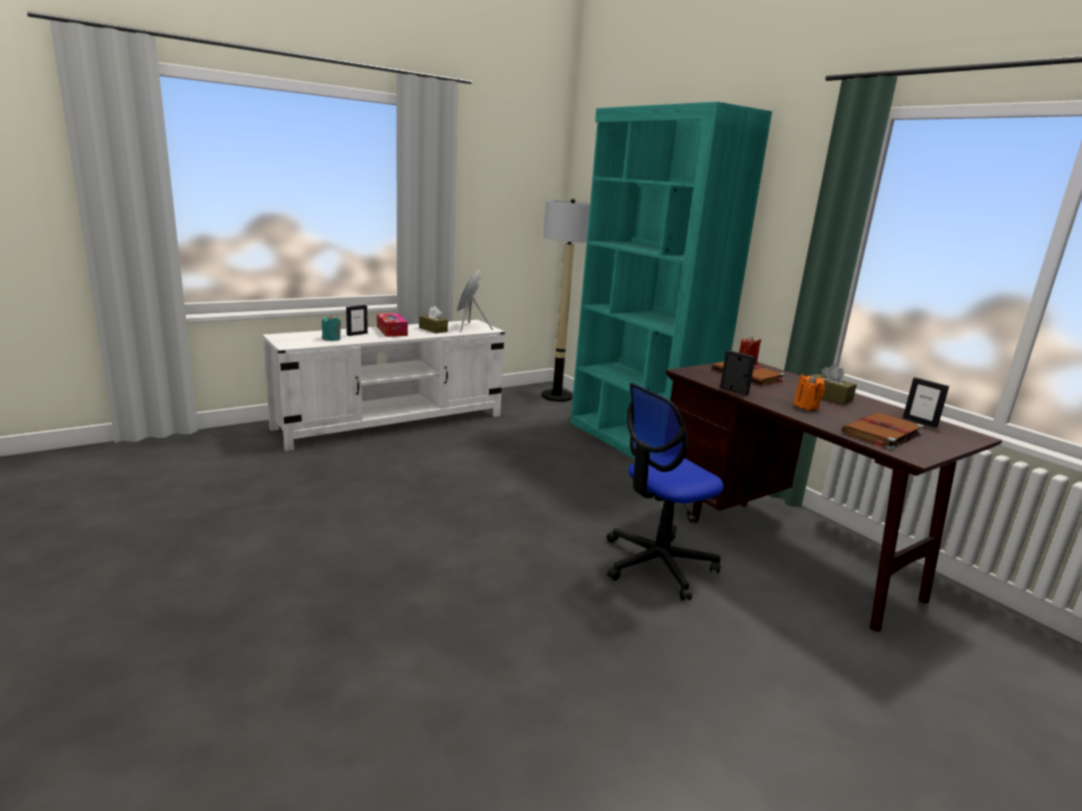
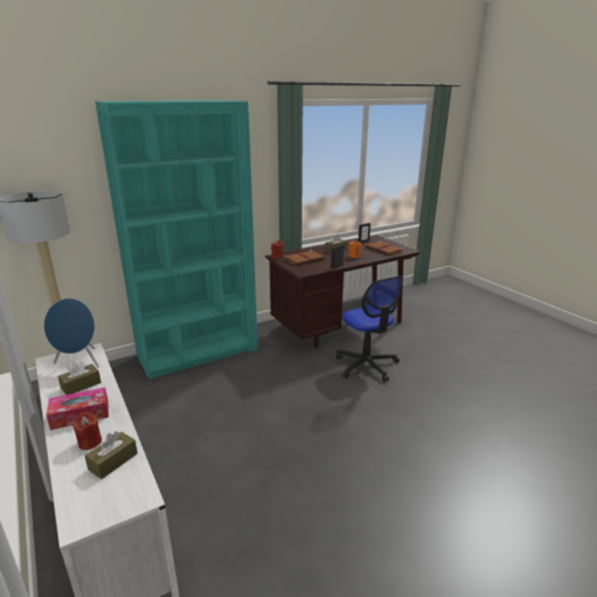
camera: 85 degrees left, 5 degrees up
turquoise candle [322,315,341,341] -> brown tissue box [85,431,138,479]
picture frame [346,305,368,336] -> red candle [72,412,102,450]

